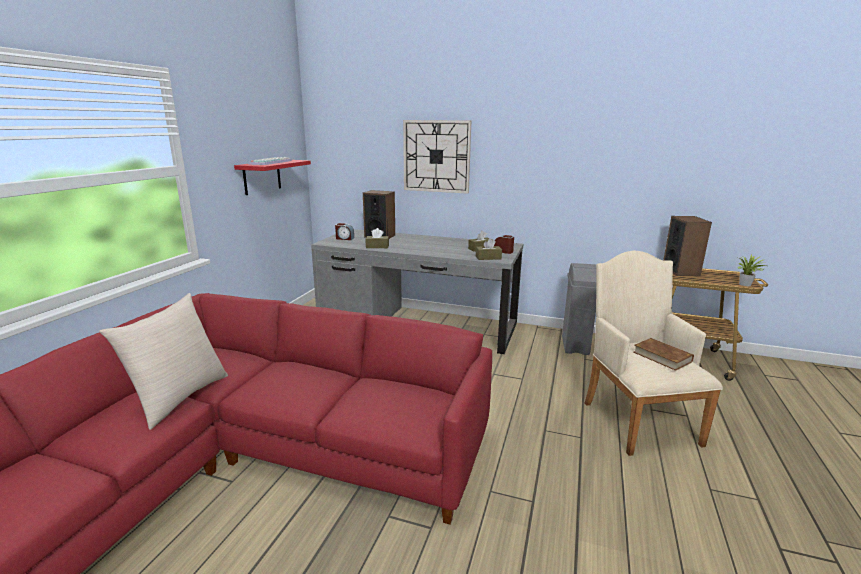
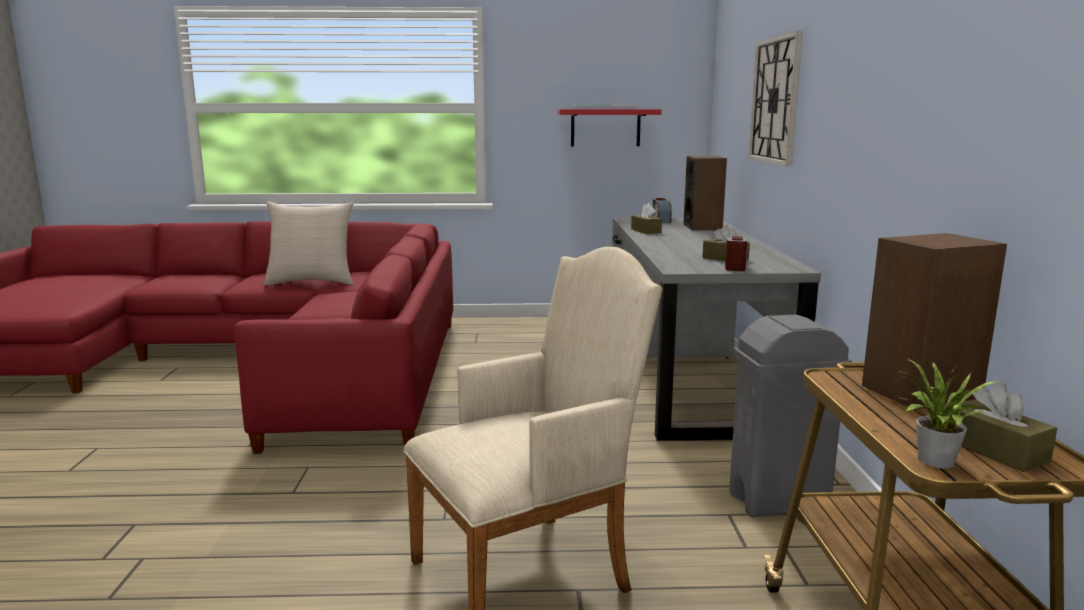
camera: 70 degrees right, 5 degrees down
brown tissue box [476,238,502,260] -> brown tissue box moved to [960,383,1057,472]
brown book [633,338,694,371] -> none

